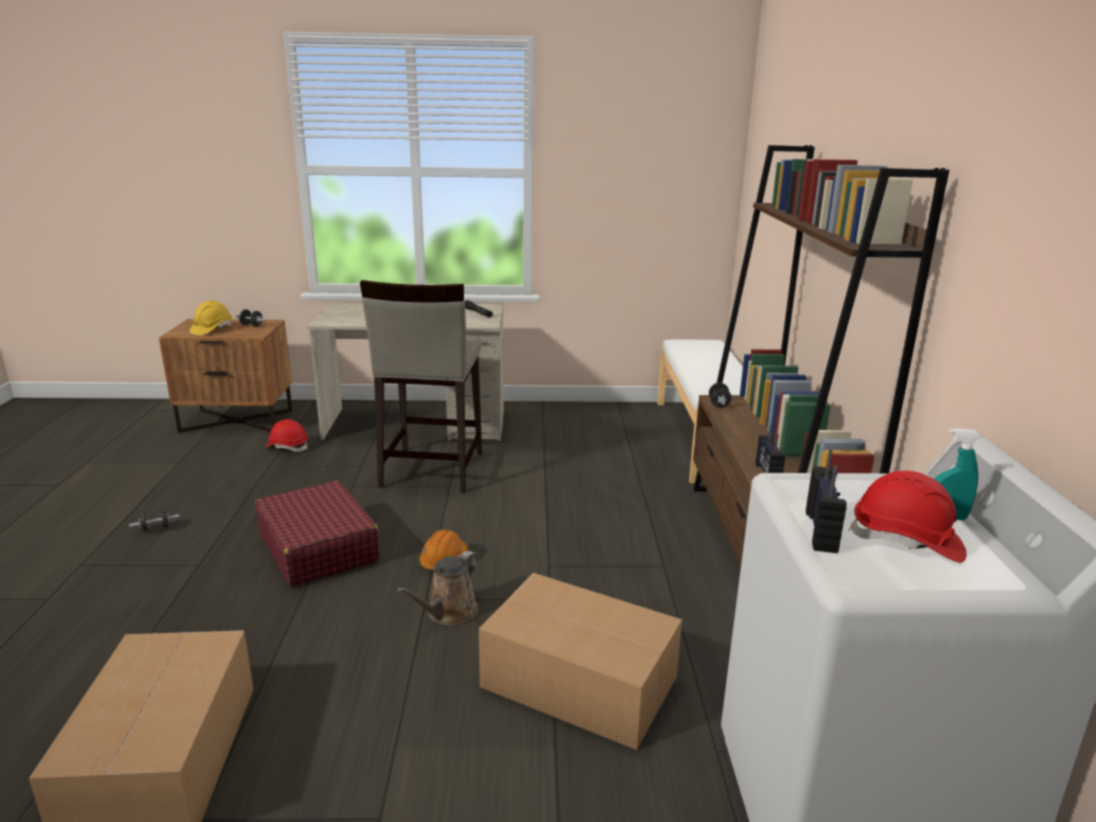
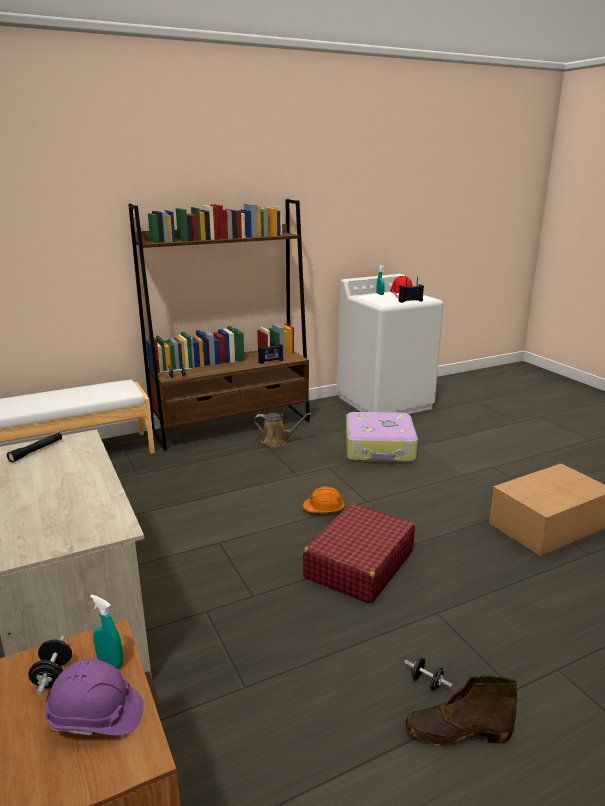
camera: 115 degrees left, 0 degrees up
yellow hard hat [190,301,232,335] -> purple hard hat [45,659,144,736]
red hard hat [265,419,308,452] -> none
beige stool [360,280,482,493] -> none
brown watering can [396,551,479,625] -> brown watering can moved to [254,413,311,447]
cardboard box [479,573,682,750] -> suitcase [346,412,418,462]
none -> turquoise spray bottle [90,595,123,669]
none -> brown boot [405,676,517,746]

